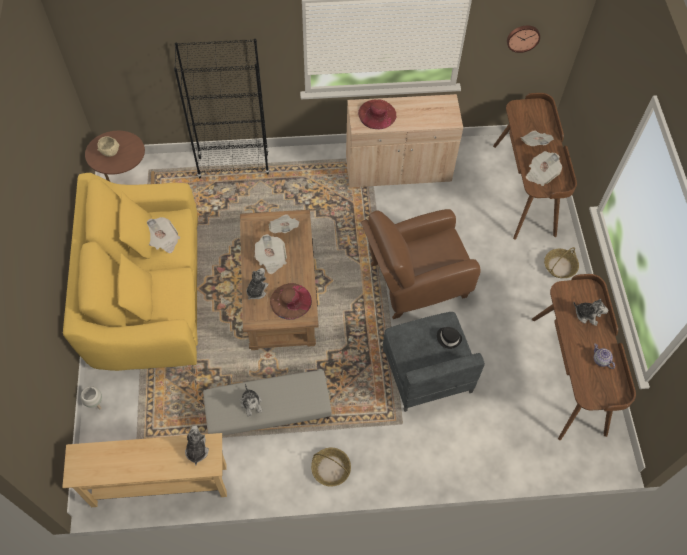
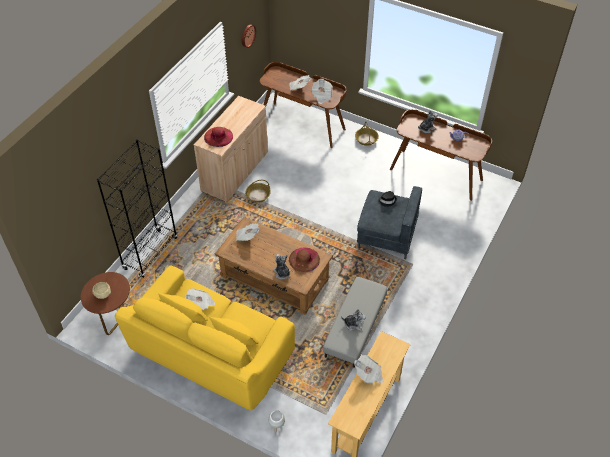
camera: 55 degrees left, 10 degrees down
plush toy [185,425,209,466] -> none
newspaper [255,234,287,274] -> newspaper moved to [354,355,383,384]
basket [311,448,351,487] -> basket moved to [245,180,271,203]
brown armchair [361,209,481,319] -> none

